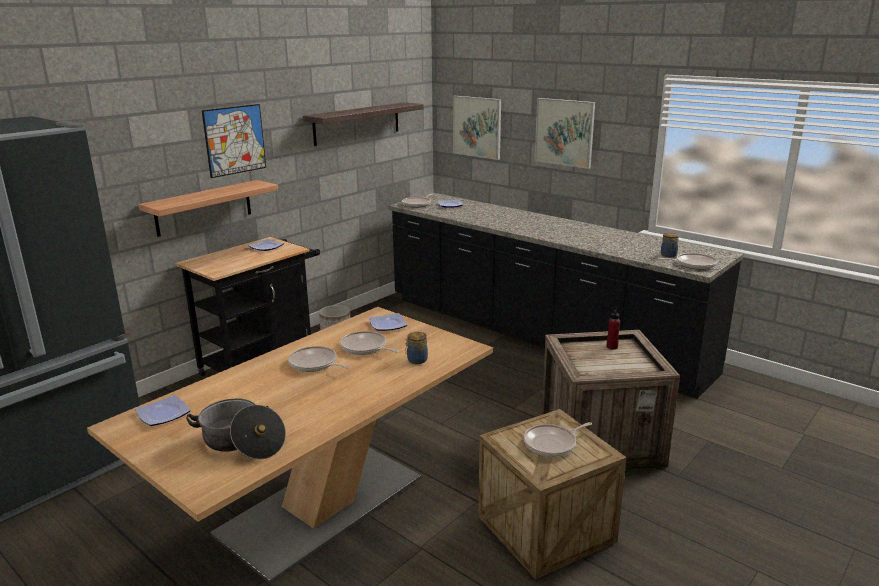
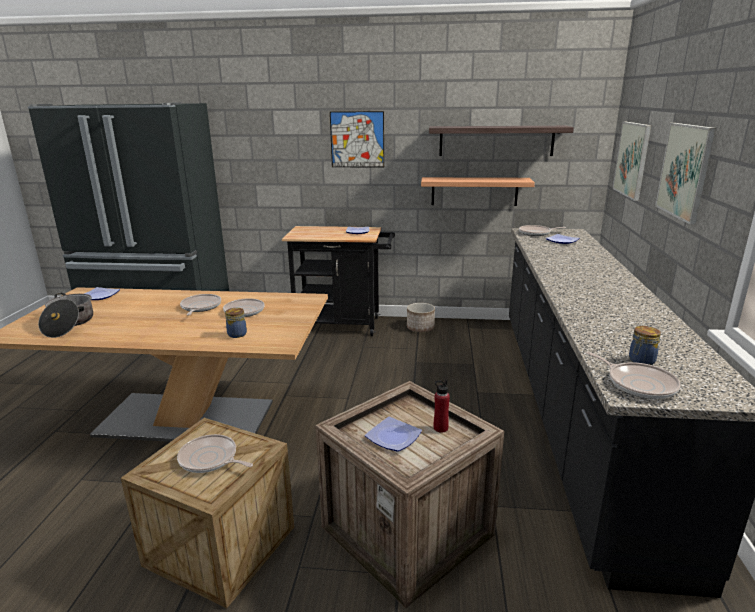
camera: 55 degrees right, 0 degrees up
shelf [138,180,278,237] -> shelf moved to [421,177,535,206]
plate [369,313,407,331] -> plate moved to [365,416,422,452]

